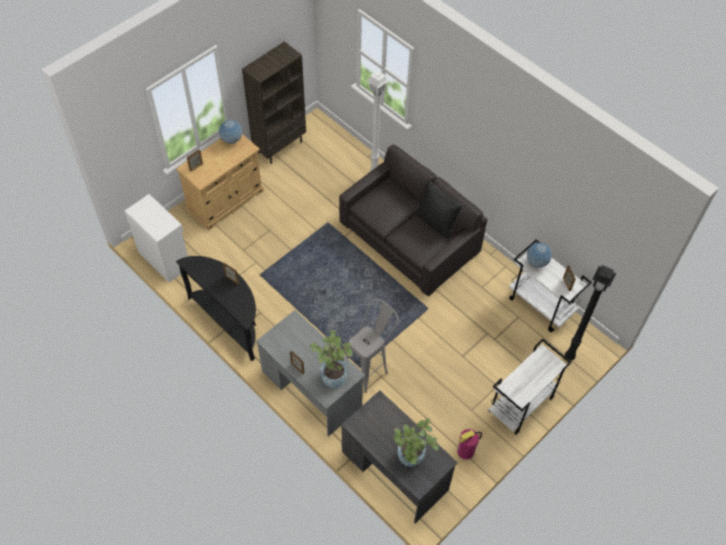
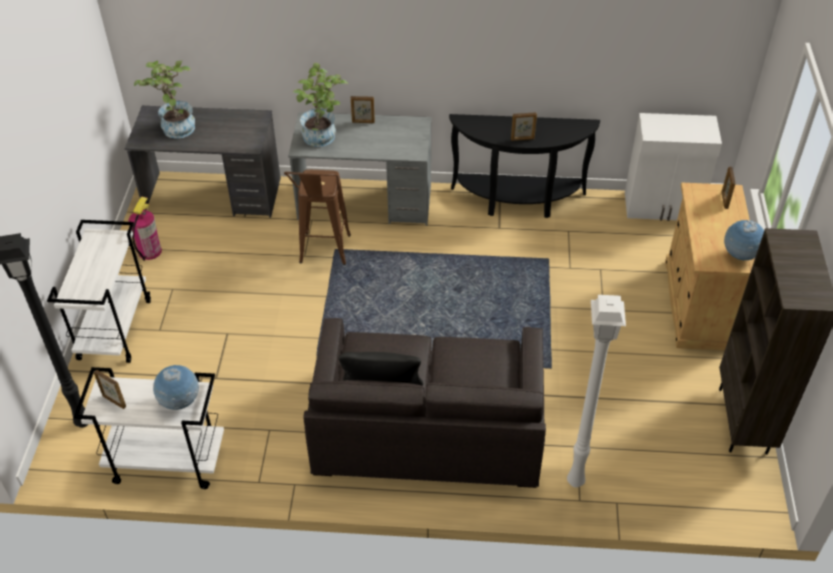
camera: 140 degrees right, 10 degrees down
grey stool [346,299,399,393] -> brown stool [284,170,351,265]

